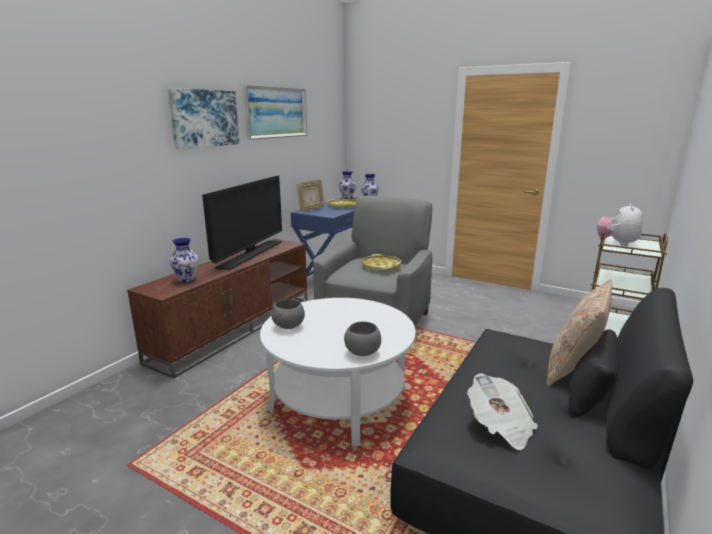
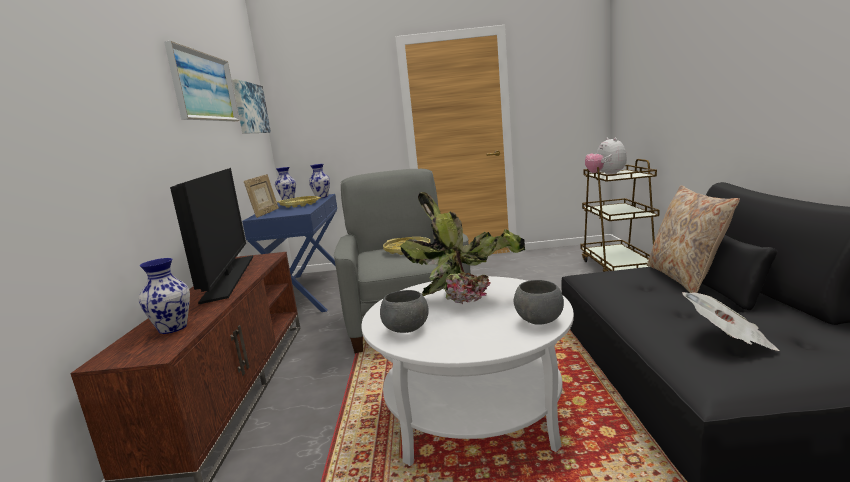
camera: 30 degrees left, 5 degrees down
picture [168,88,239,149] -> picture moved to [232,79,271,134]
none -> potted plant [400,192,525,305]

